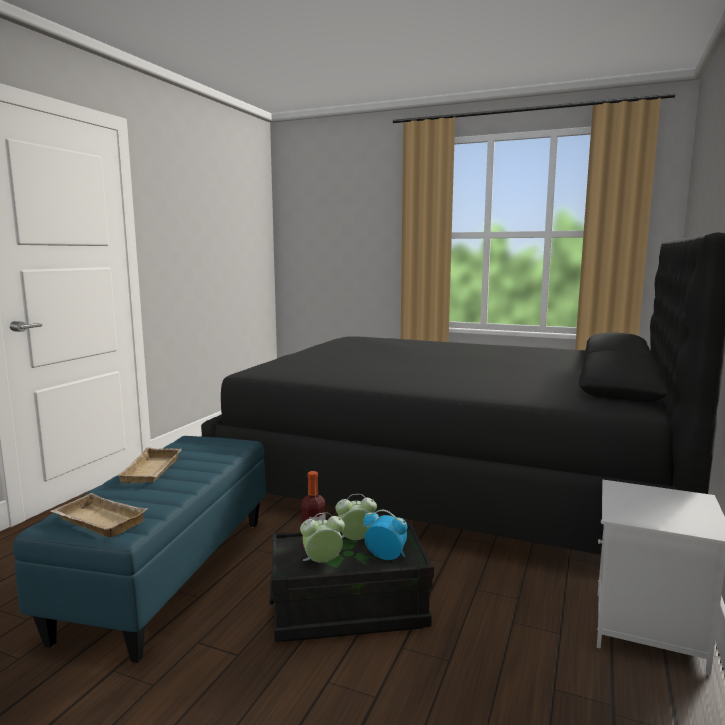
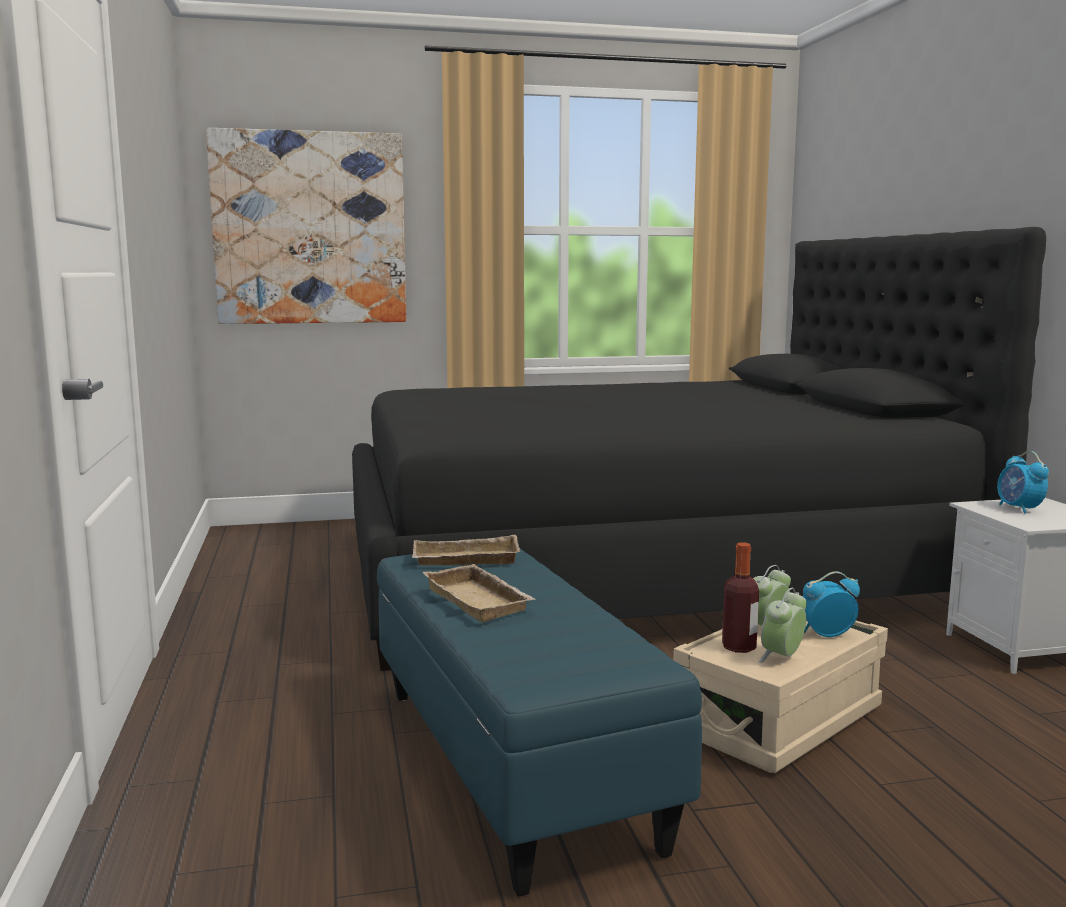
camera: 35 degrees left, 0 degrees up
beige tray [50,493,147,537] -> beige tray moved to [412,535,520,566]
black storage box [270,524,434,642] -> beige storage box [673,620,888,773]
none -> picture [206,128,407,324]
none -> alarm clock [997,451,1049,514]

